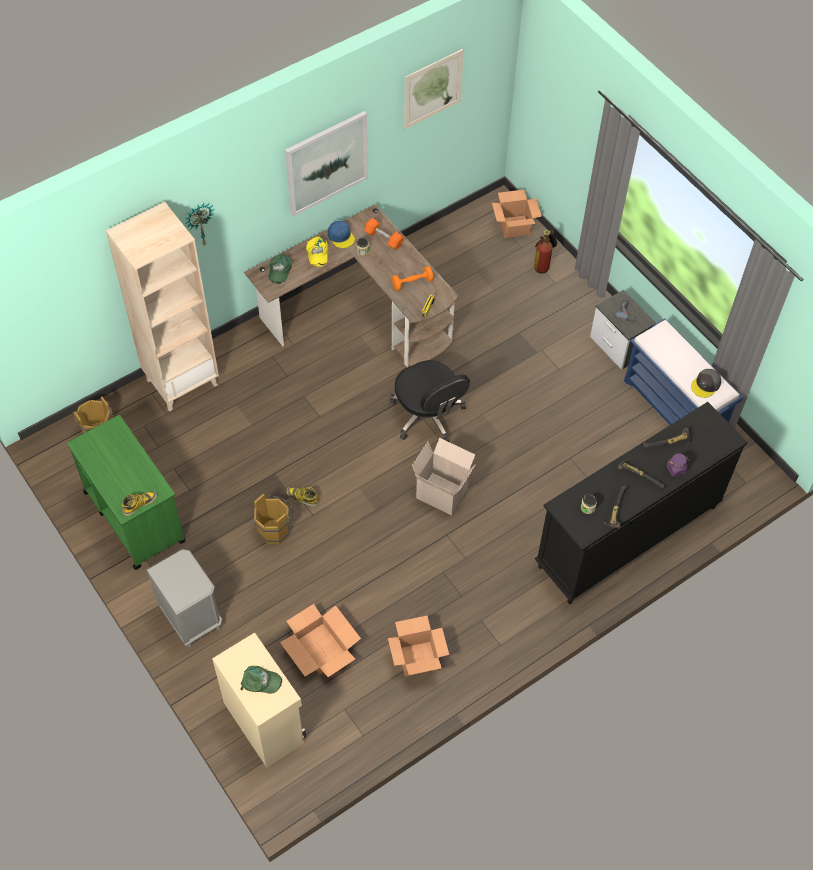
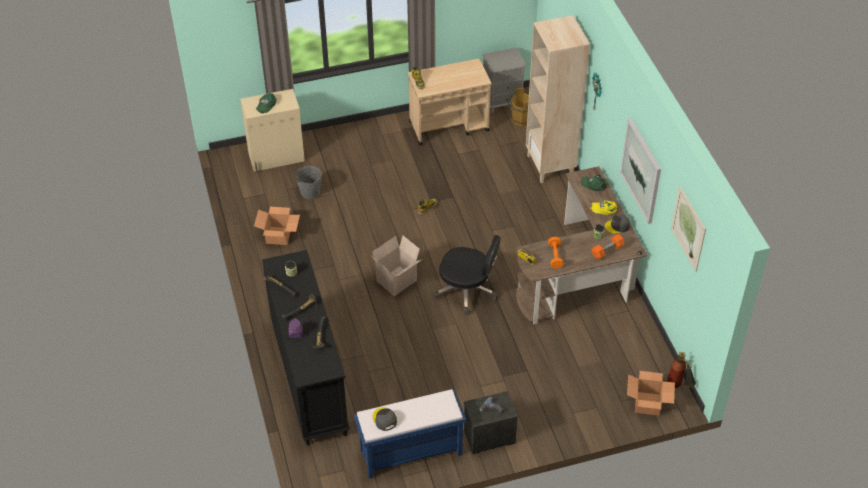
camera: 110 degrees right, 10 degrees down
green cart [67,415,186,570] -> beige cart [408,59,492,145]
grey nightstand [147,549,222,647] -> grey nightstand moved to [482,48,526,114]
brown bucket [254,494,293,544] -> none
cardboard box [280,604,361,677] -> grey bucket [295,166,322,199]
blue cap [328,221,355,248] -> grey cap [605,214,630,234]
black office chair [390,360,470,442] -> black office chair turned 150 degrees counterclockwise [435,235,501,315]
fire extinguisher [534,230,557,274] -> fire extinguisher moved to [667,352,696,388]

